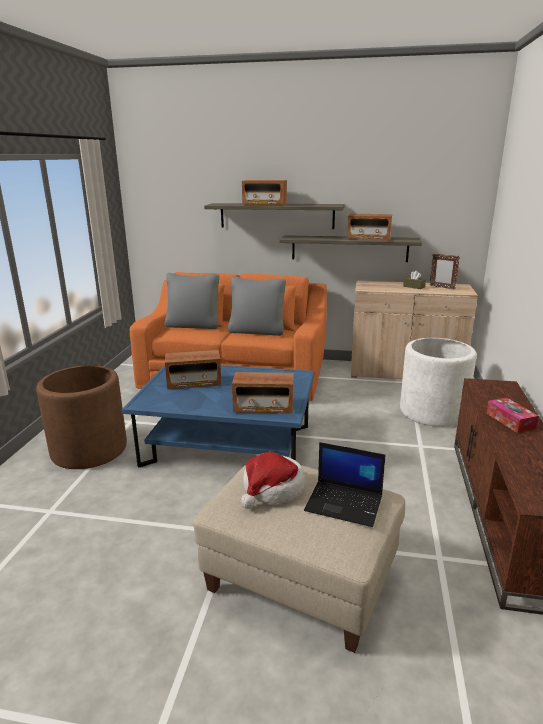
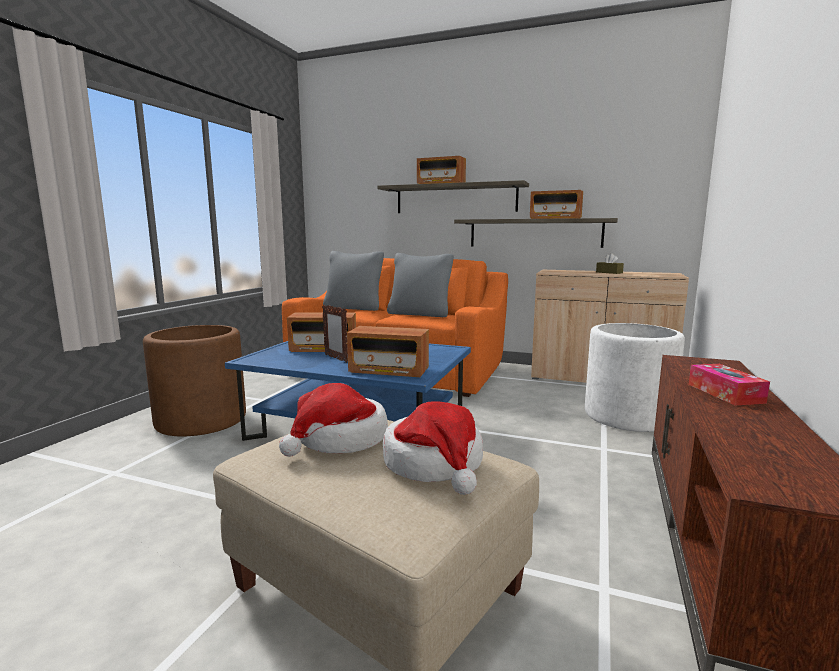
camera: 10 degrees right, 10 degrees down
laptop [304,442,386,527] -> hat [383,401,483,495]
picture frame [430,254,460,289] -> picture frame moved to [322,305,348,363]

